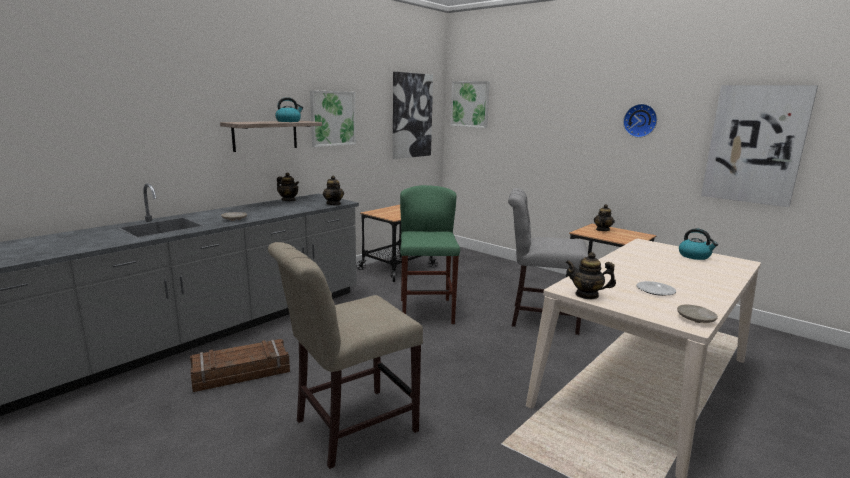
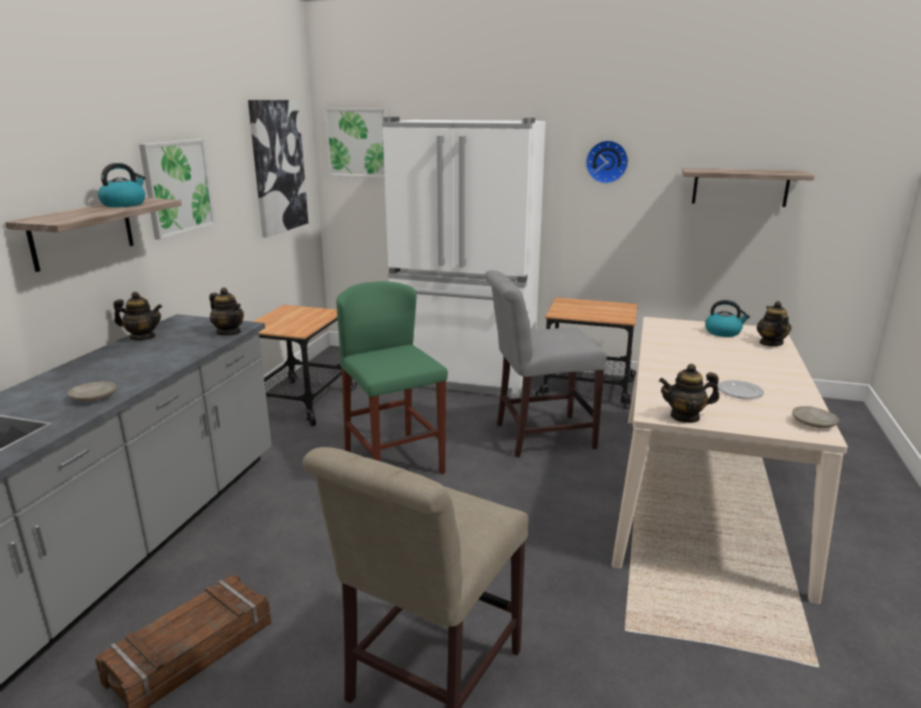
camera: 25 degrees left, 5 degrees up
teapot [594,204,615,231] -> teapot moved to [757,301,792,346]
picture [701,85,818,207] -> shelf [682,168,815,207]
none -> white fridge [382,117,546,399]

